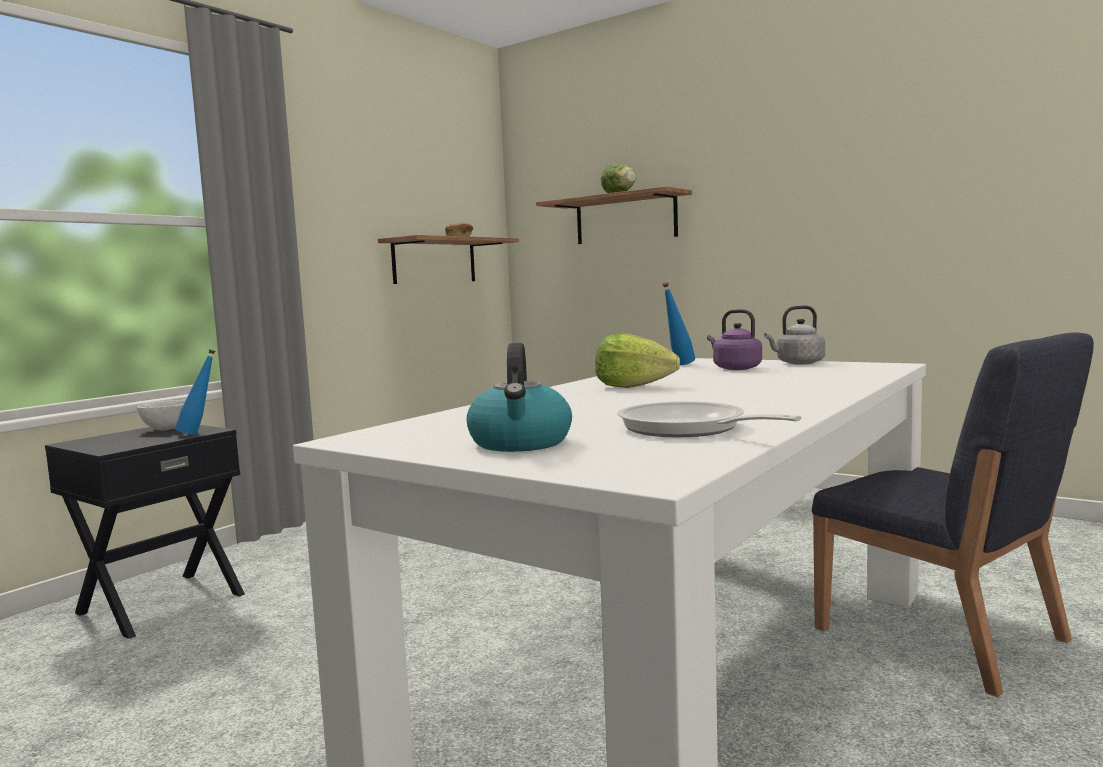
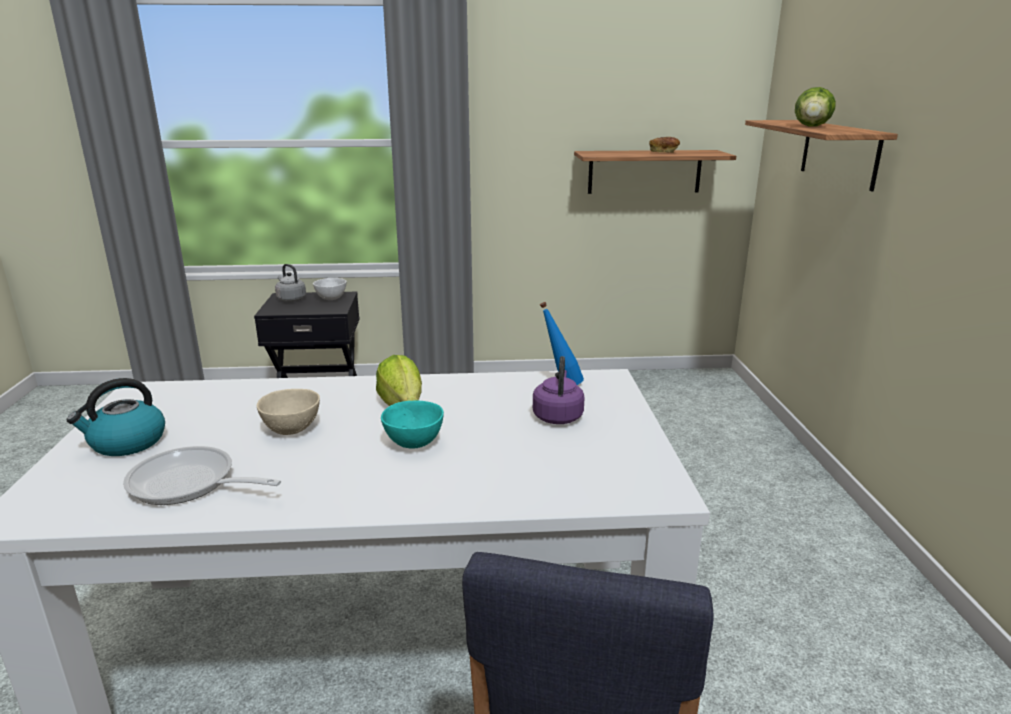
camera: 50 degrees right, 15 degrees up
blue bottle [175,349,215,435] -> none
frying pan [617,401,802,437] -> frying pan turned 90 degrees counterclockwise [123,446,281,505]
grey kettle [764,305,825,364] -> grey kettle moved to [275,264,306,302]
none -> beige bowl [257,389,320,435]
none -> turquoise bowl [381,401,444,449]

